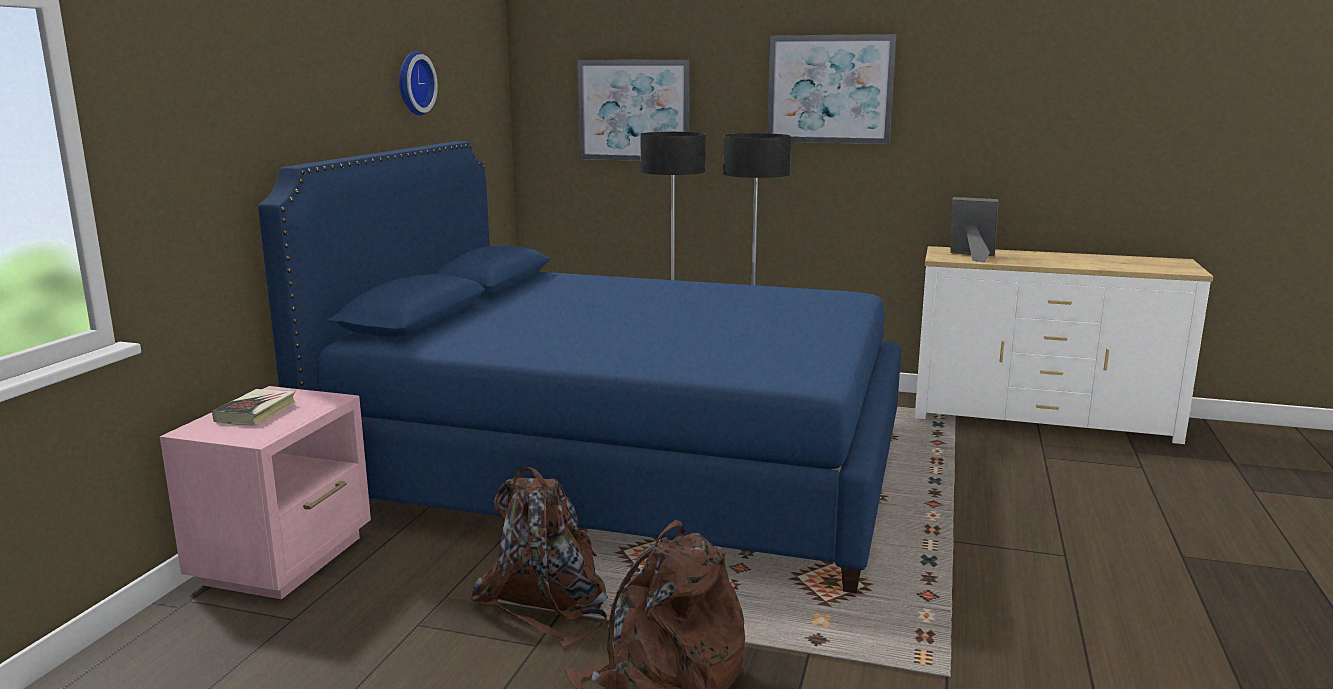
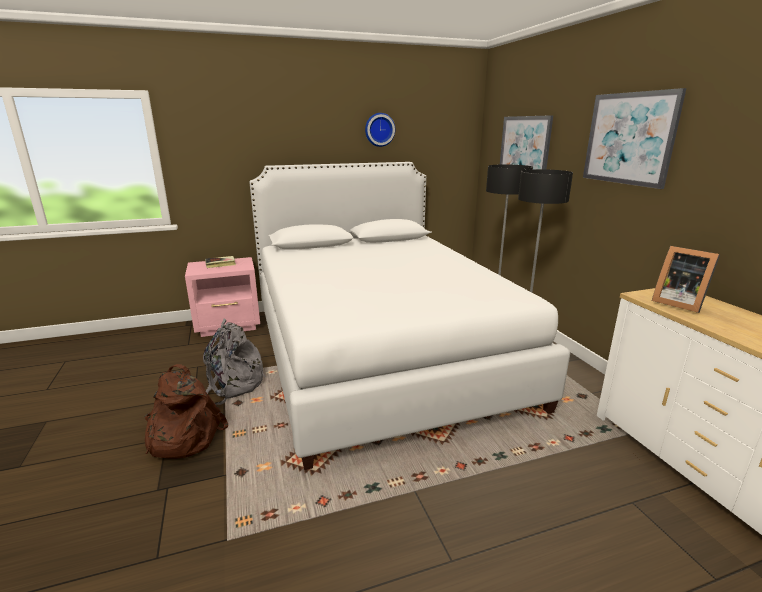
camera: 55 degrees right, 5 degrees up
blue bed [258,141,901,593] -> white bed [249,162,570,470]
brown backpack [471,467,608,647] -> grey backpack [203,318,266,405]
picture frame [950,197,998,263] -> picture frame turned 150 degrees clockwise [652,246,720,313]

